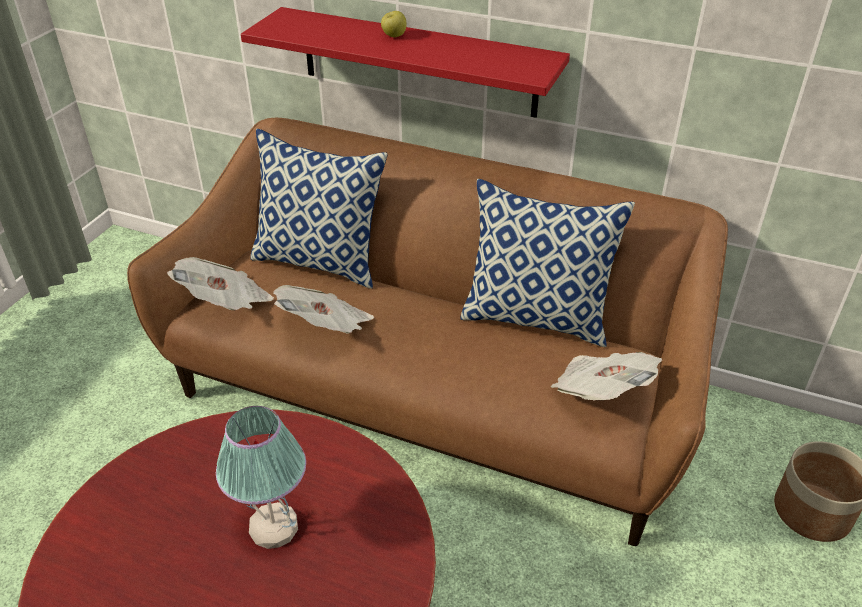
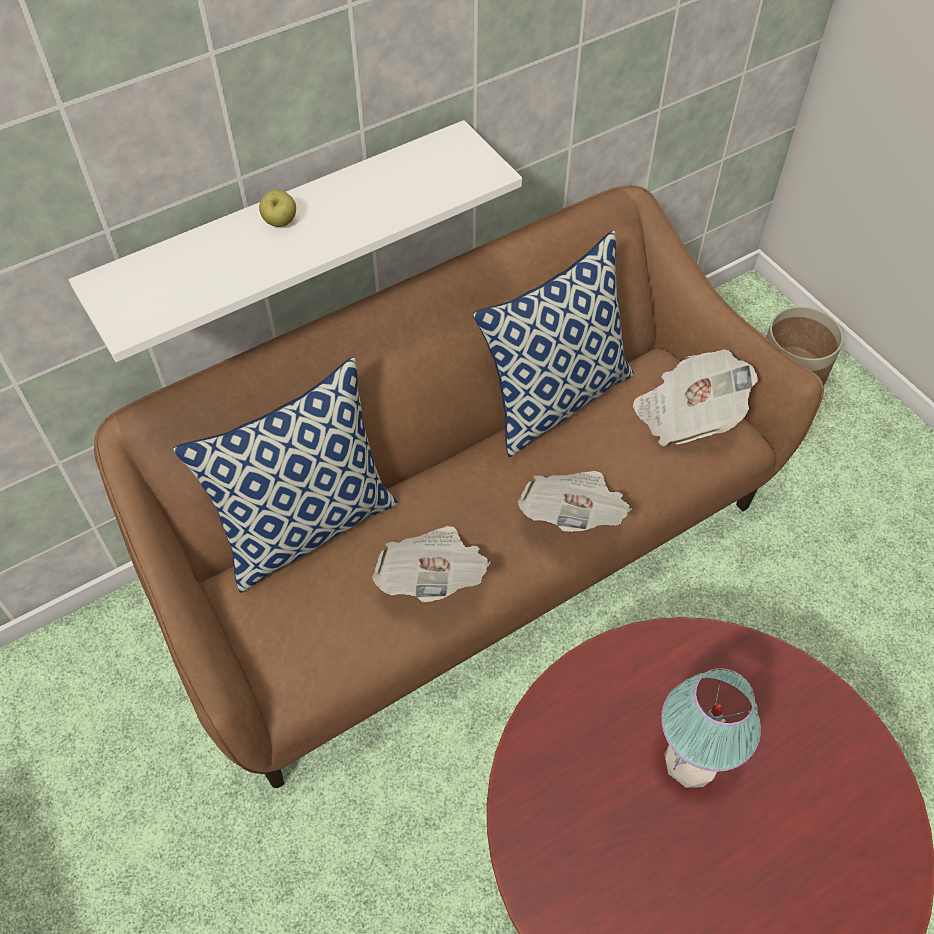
camera: 55 degrees left, 15 degrees up
newspaper [167,257,274,311] -> newspaper moved to [518,471,632,532]
red shelf [241,7,570,118] -> white shelf [69,120,522,362]

